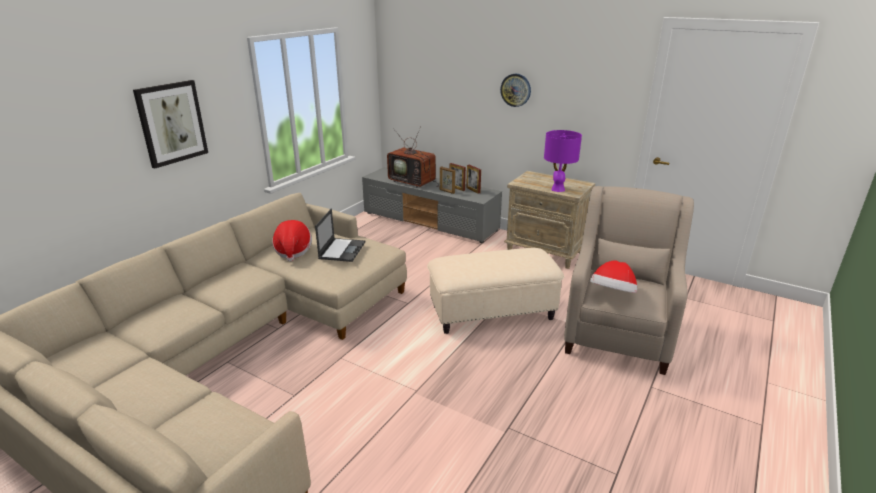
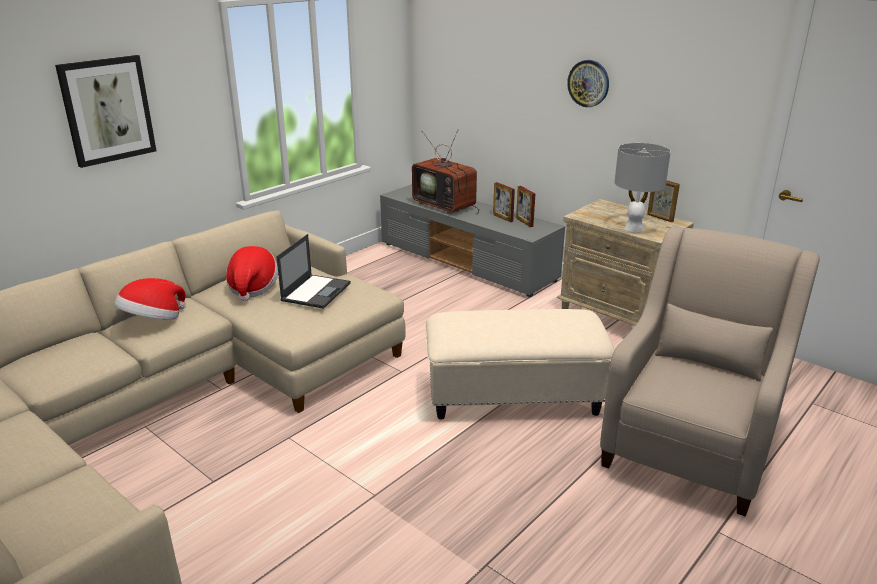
camera: 10 degrees right, 0 degrees up
picture frame [440,166,455,194] -> picture frame moved to [647,181,680,222]
purple table lamp [544,130,582,192] -> grey table lamp [614,143,671,232]
hat [590,260,638,293] -> hat moved to [114,278,186,320]

